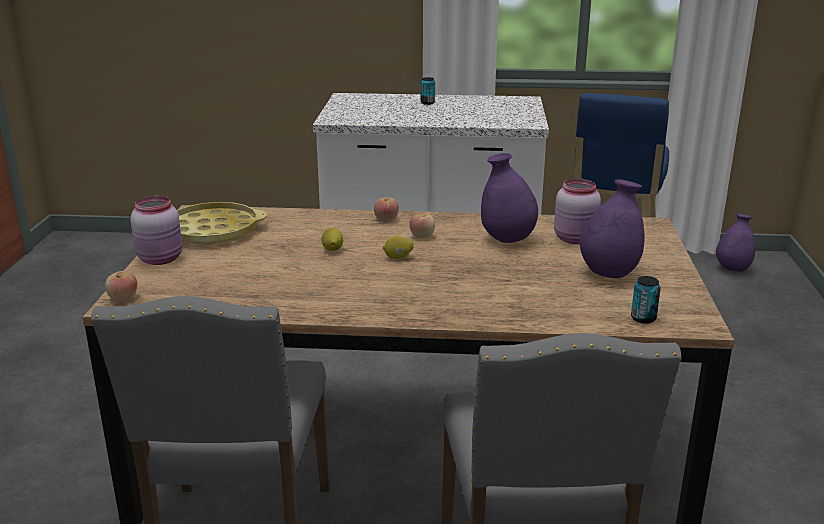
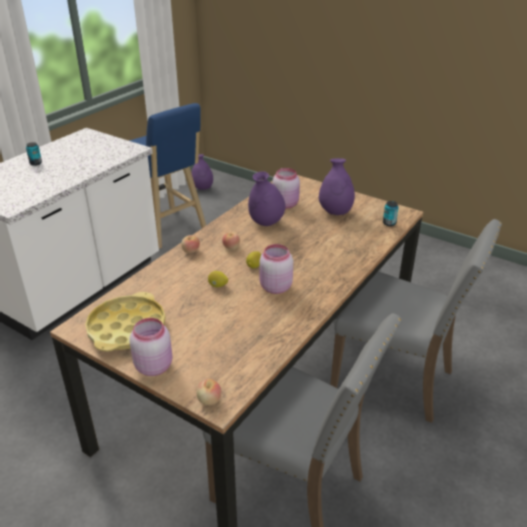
camera: 60 degrees left, 10 degrees up
none -> pink jar [259,244,293,294]

